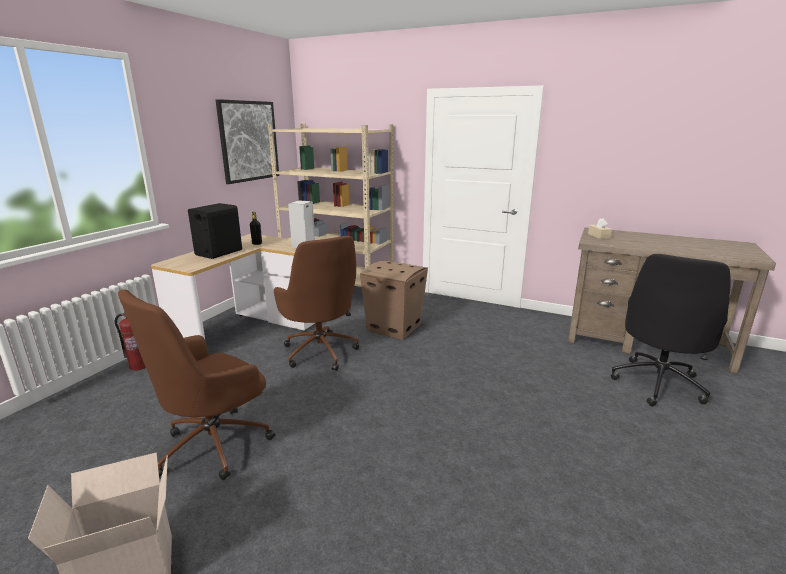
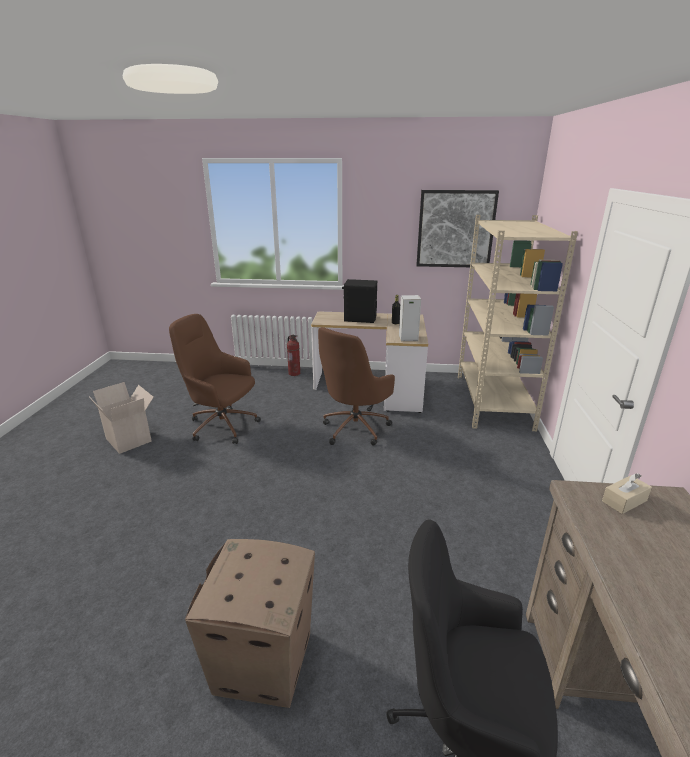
camera: 70 degrees right, 5 degrees up
cardboard box [360,260,428,340] -> cardboard box moved to [185,539,315,708]

